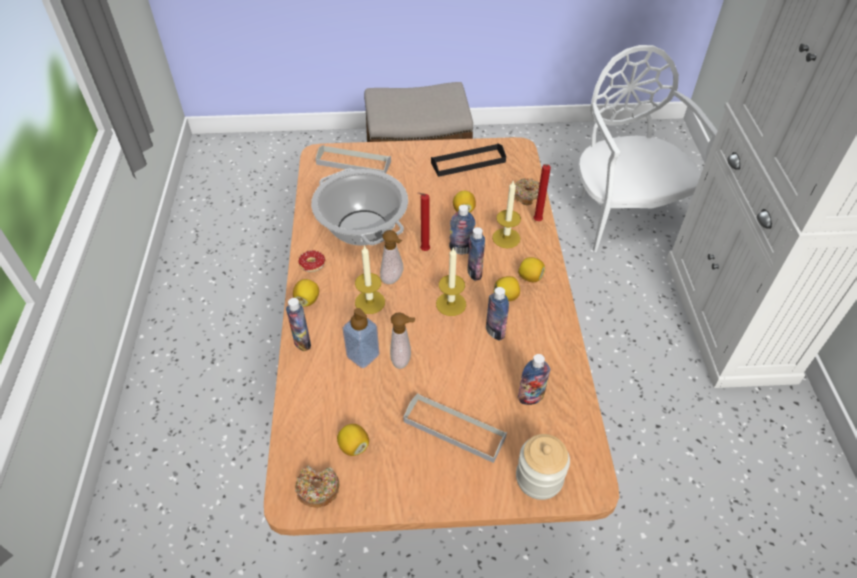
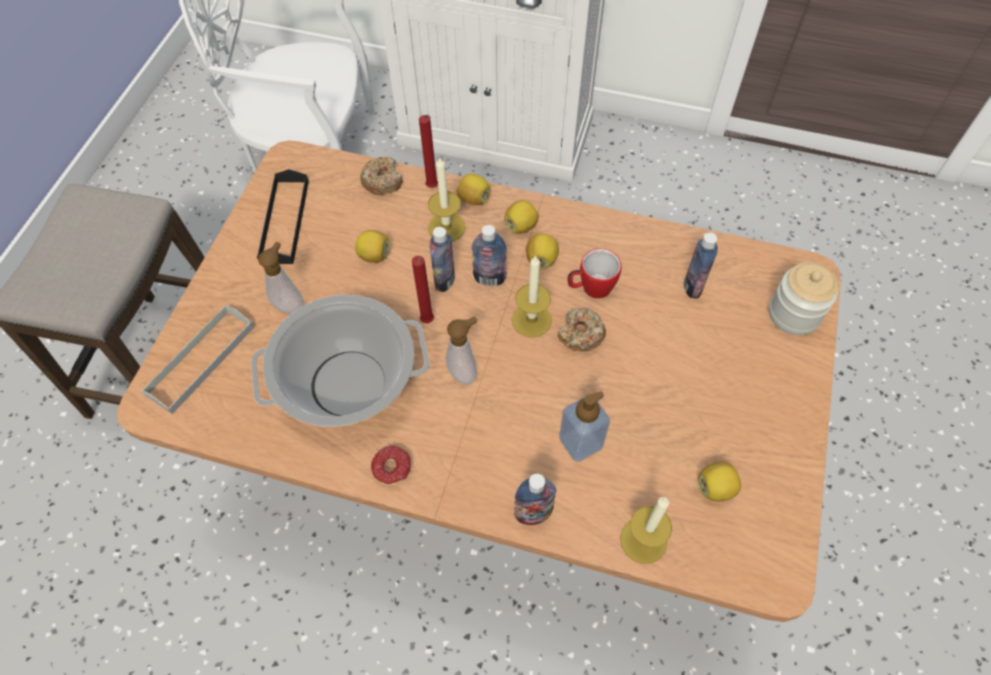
camera: 70 degrees left, 10 degrees up
lemon [293,279,319,307] -> lemon moved to [457,173,490,205]
donut [295,465,339,508] -> donut moved to [557,308,606,351]
candle [355,245,385,314] -> candle moved to [620,497,672,564]
soap dispenser [390,312,415,369] -> soap dispenser moved to [258,242,304,314]
grey tray [403,394,507,463] -> none
bottle [486,287,509,340] -> mug [568,249,622,299]

